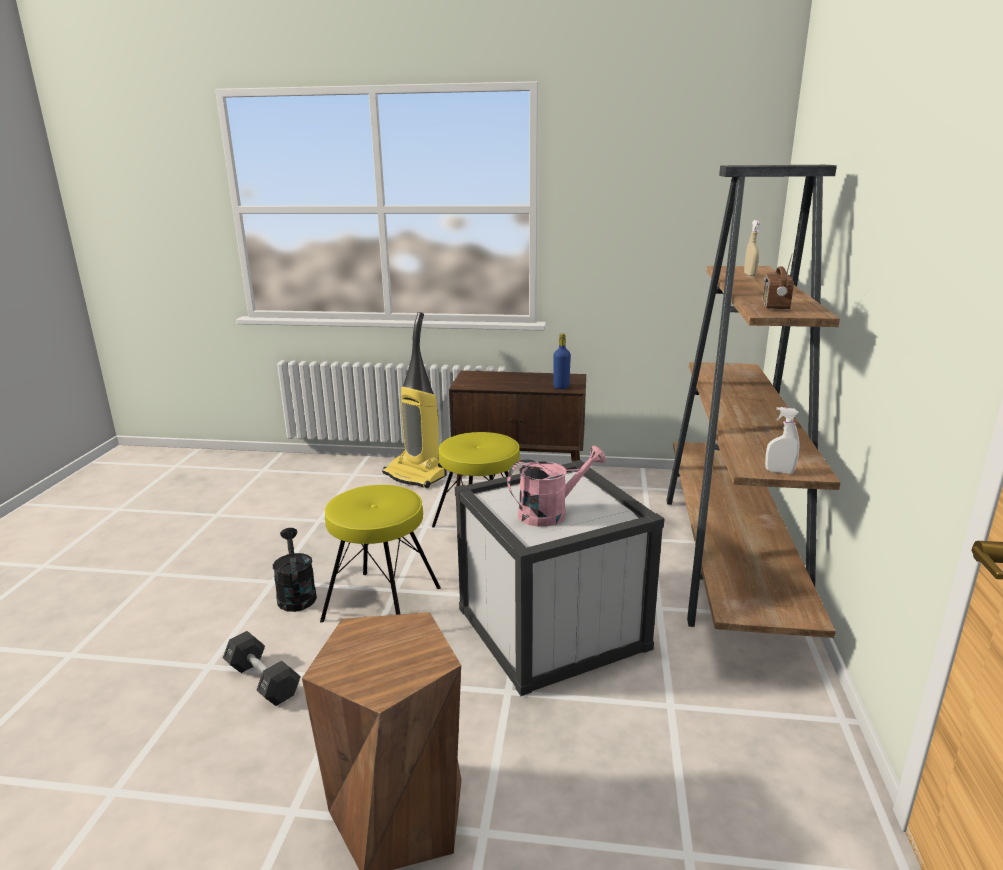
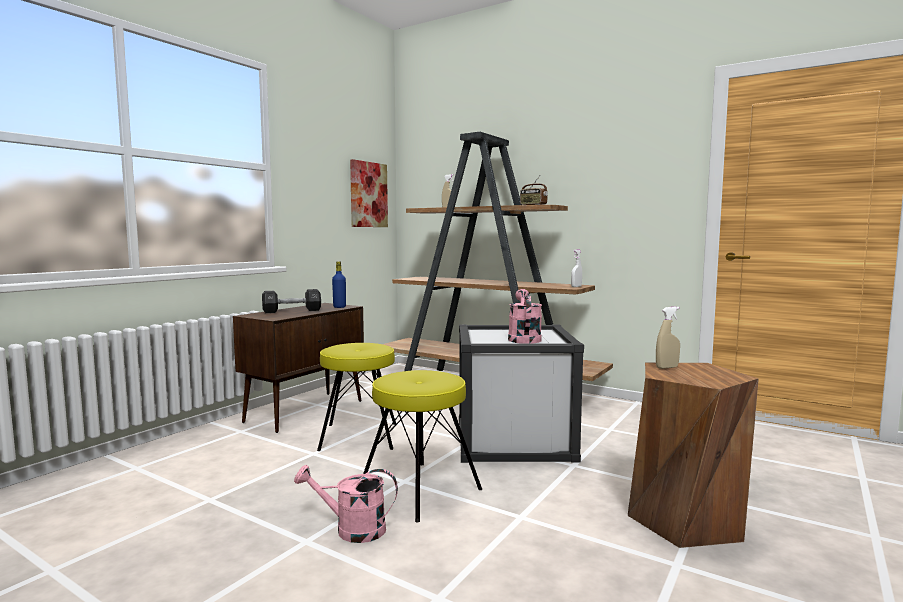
camera: 65 degrees left, 15 degrees down
black dumbbell [223,631,301,706] -> black dumbbell moved to [262,289,321,313]
black watering can [273,528,317,612] -> pink watering can [294,465,398,543]
vacuum cleaner [382,312,447,488] -> none
none -> picture [350,159,388,227]
none -> beige spray bottle [656,307,680,369]

